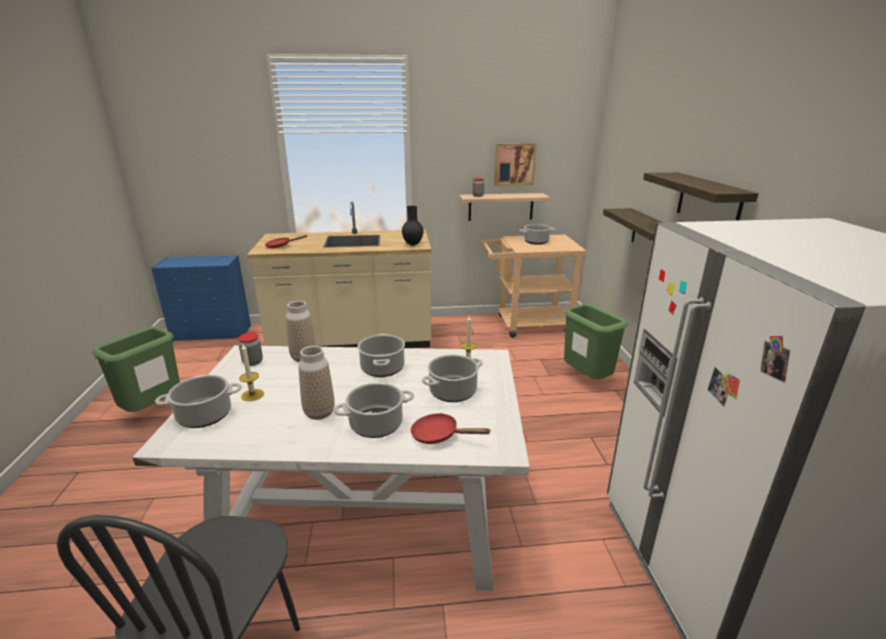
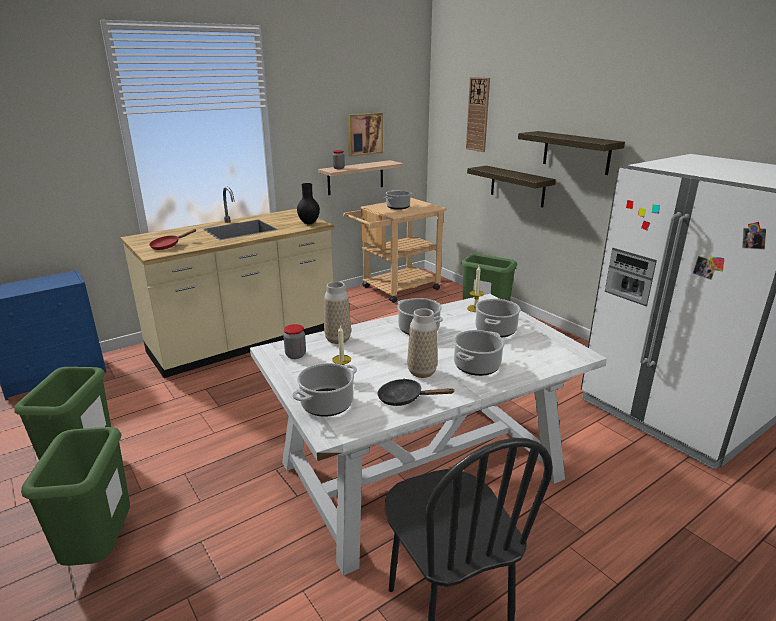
camera: 30 degrees left, 0 degrees up
red frying pan [410,413,491,444] -> none
none -> green trash can [21,427,130,566]
none -> black frying pan [377,379,454,406]
none -> wall clock [466,77,490,152]

